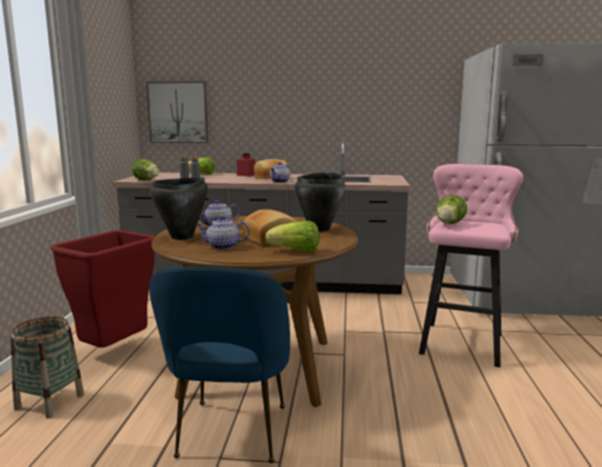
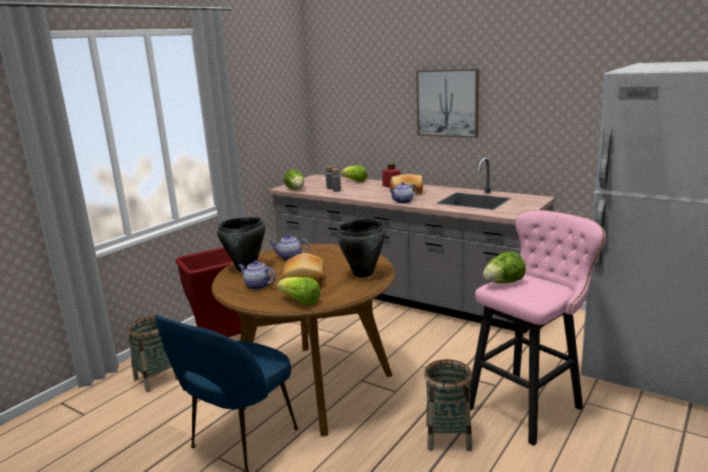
camera: 30 degrees right, 5 degrees up
picture [146,81,209,143] -> picture moved to [416,69,479,138]
none -> basket [424,359,472,451]

